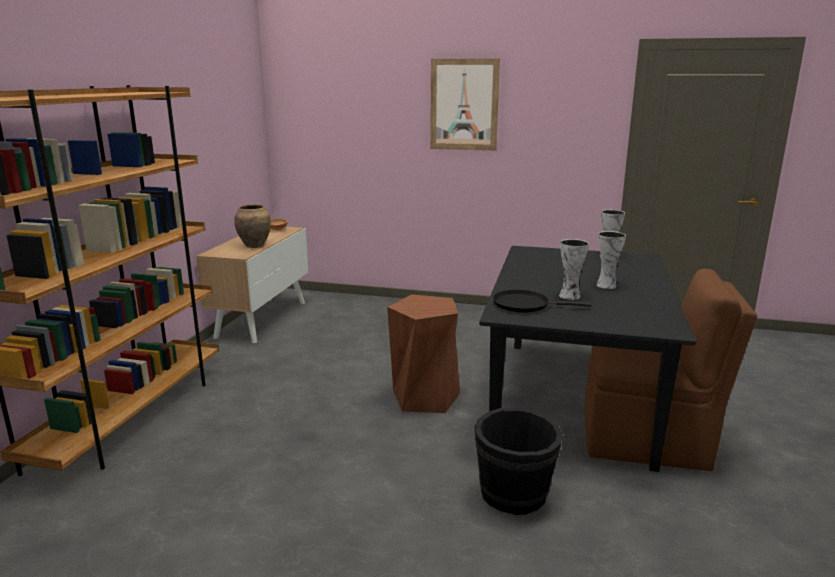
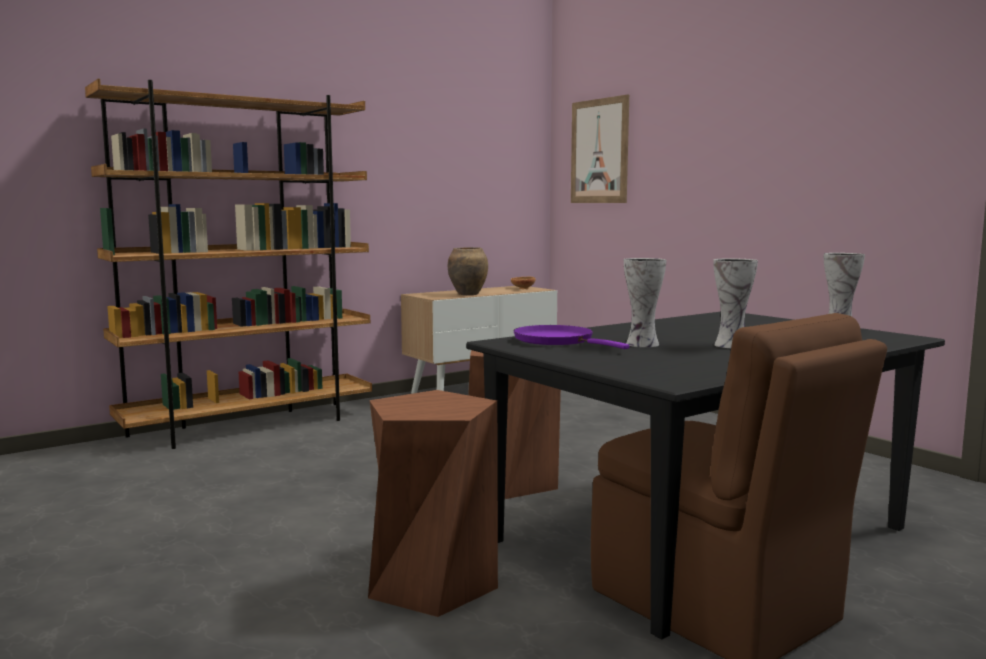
camera: 40 degrees right, 10 degrees down
picture [430,58,500,151] -> picture moved to [571,94,629,203]
black bucket [474,408,563,515] -> brown stool [368,390,498,617]
black frying pan [493,290,592,313] -> purple frying pan [514,325,629,349]

